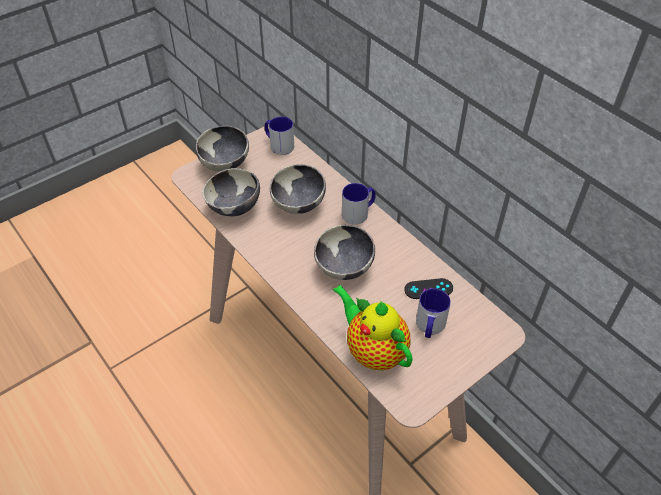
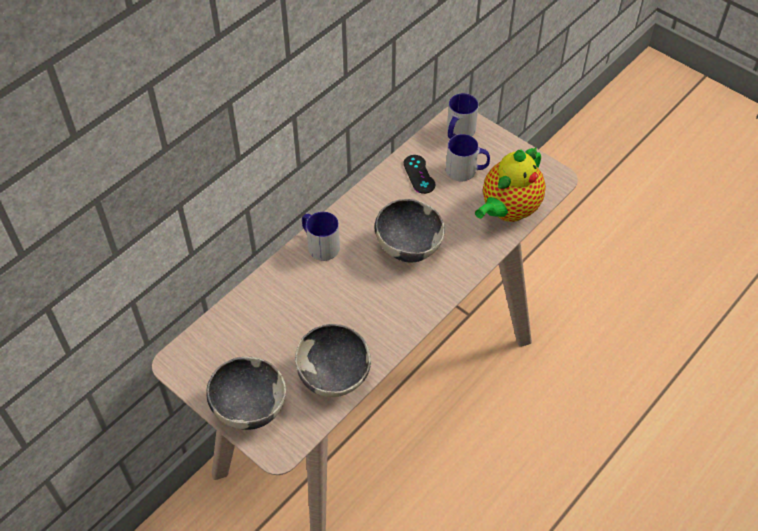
camera: 100 degrees left, 5 degrees up
mug [265,116,294,155] -> mug moved to [447,93,479,139]
bowl [270,165,326,214] -> none

